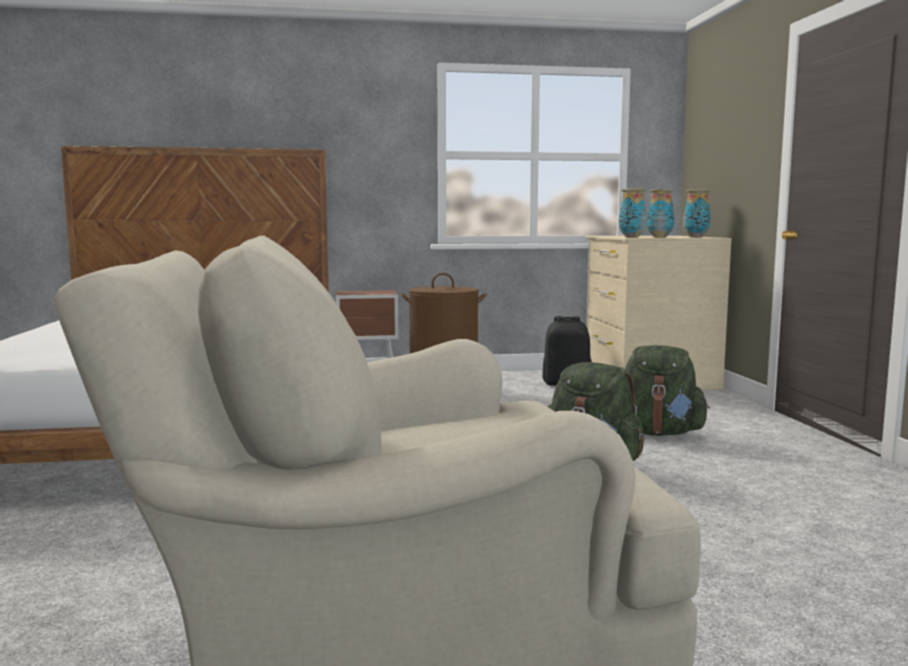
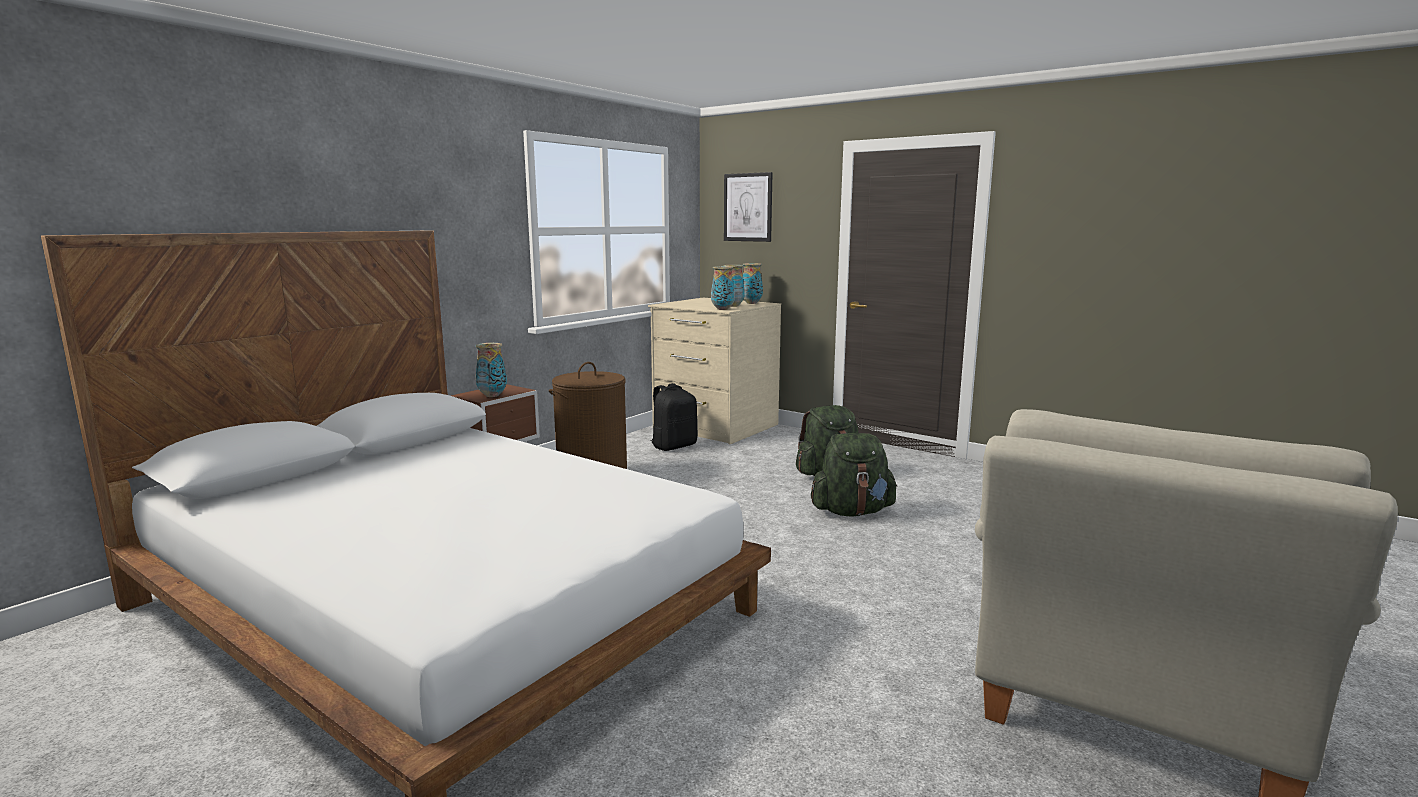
camera: 45 degrees left, 5 degrees up
none -> vase [476,343,507,397]
none -> picture [724,172,772,242]

